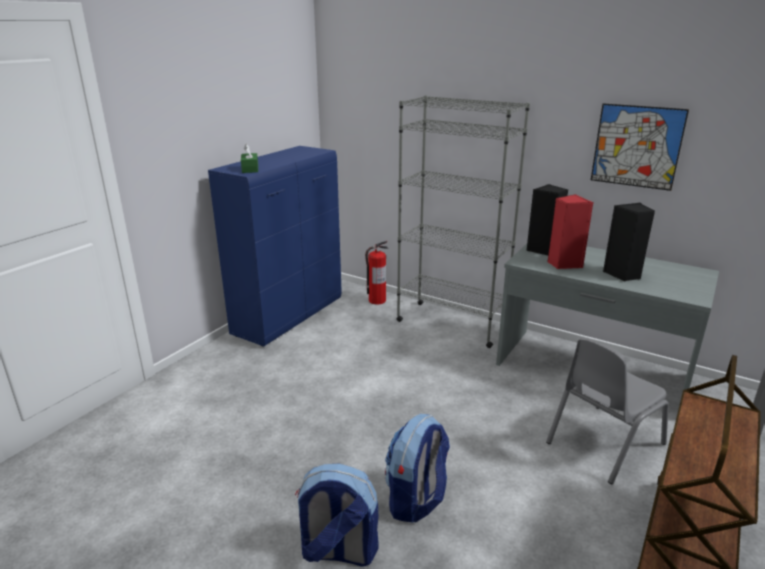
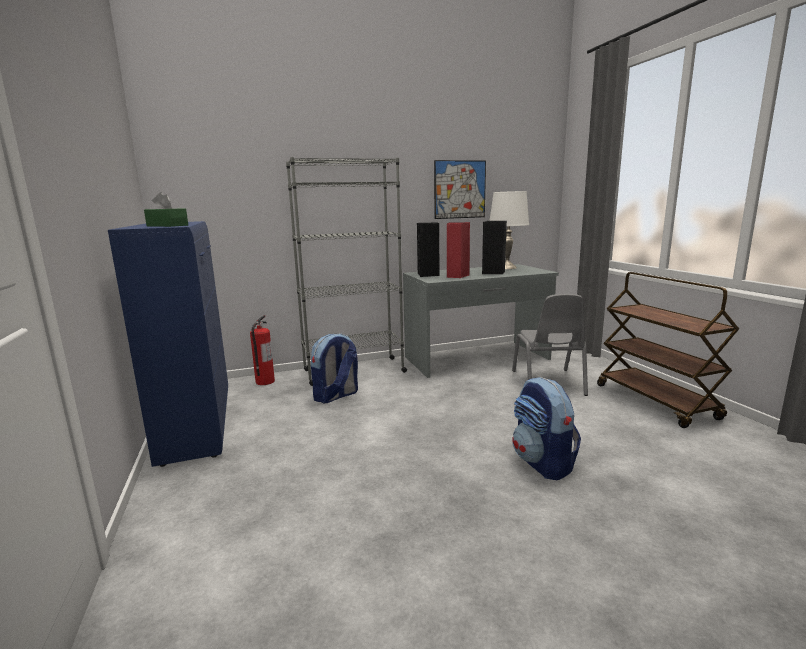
camera: 50 degrees left, 10 degrees down
backpack [295,464,378,567] -> backpack moved to [311,333,358,403]
none -> white table lamp [489,191,529,269]

